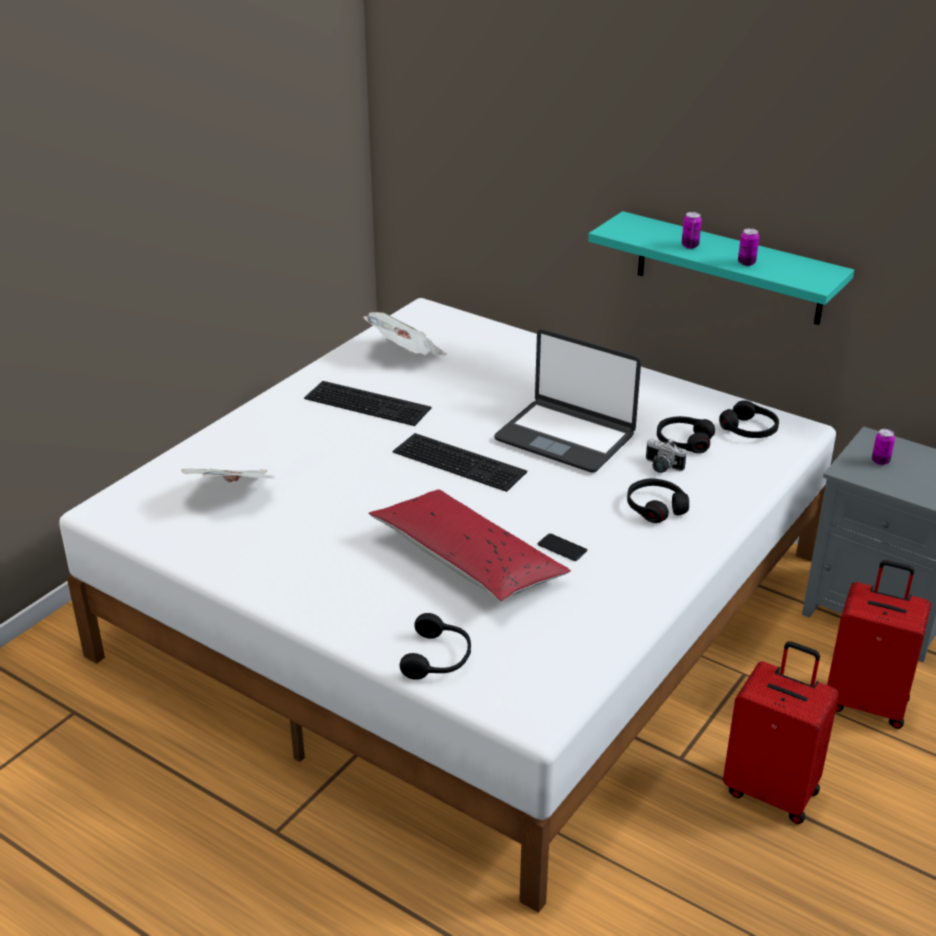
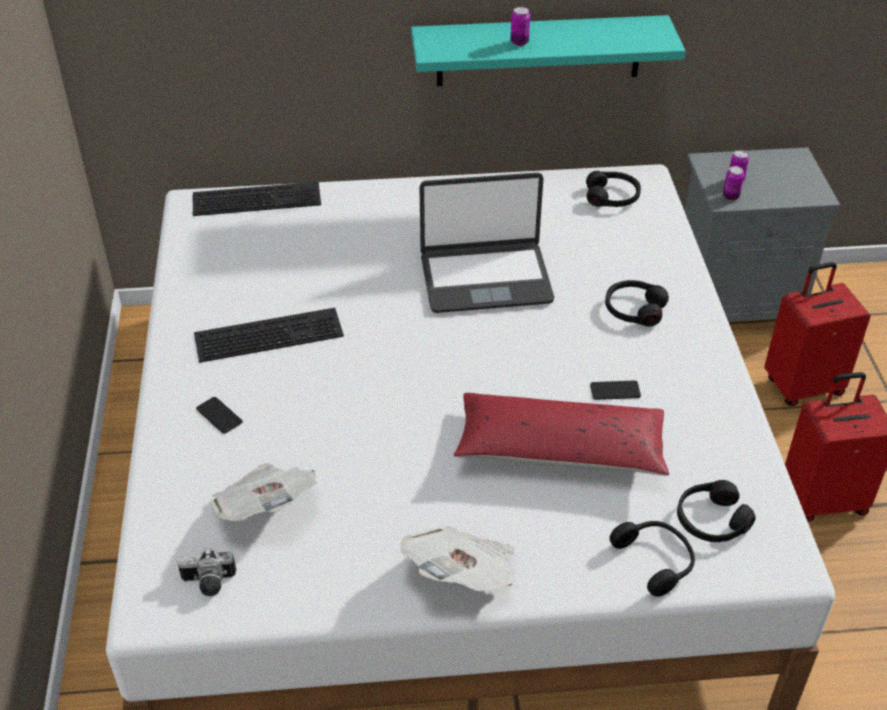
camera: 40 degrees left, 10 degrees up
newspaper [363,312,447,356] -> newspaper moved to [401,526,516,591]
keyboard [393,433,527,492] -> keyboard moved to [193,182,321,216]
camera [646,439,687,473] -> camera moved to [178,548,237,596]
black headphones [657,416,715,454] -> black headphones moved to [677,480,756,542]
can [738,228,759,266] -> can moved to [723,166,744,201]
none -> phone [196,397,243,434]

